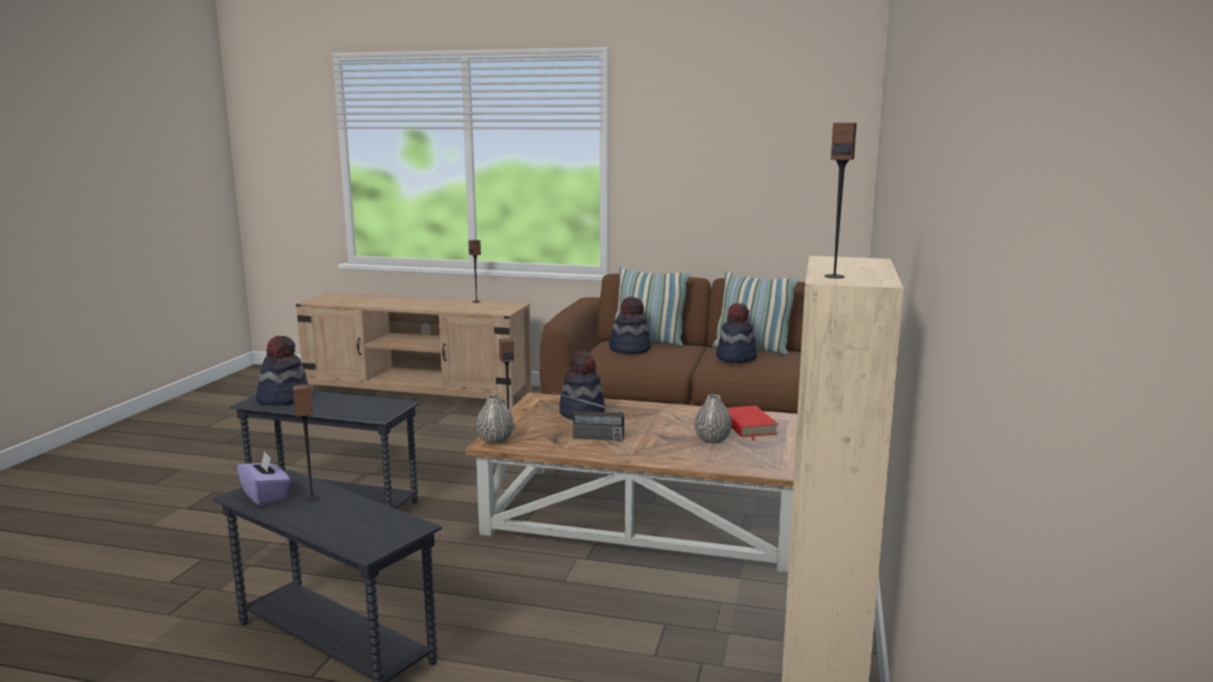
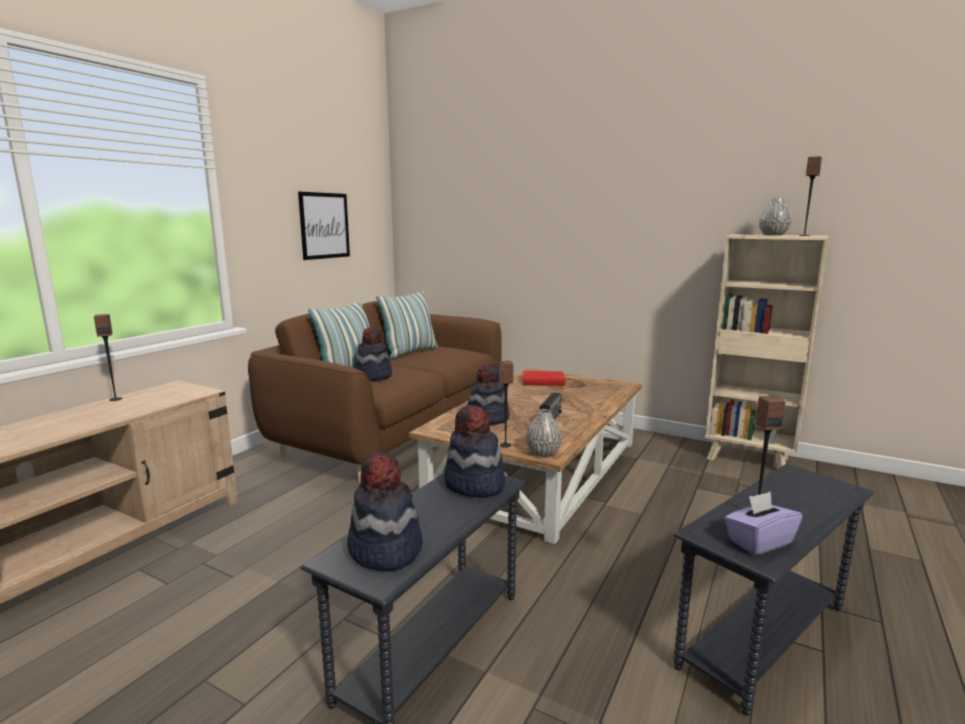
camera: 75 degrees left, 0 degrees up
grey vase [695,394,732,443] -> grey vase moved to [759,198,792,235]
hat [716,303,757,363] -> hat moved to [444,405,505,497]
none -> picture [298,192,350,260]

